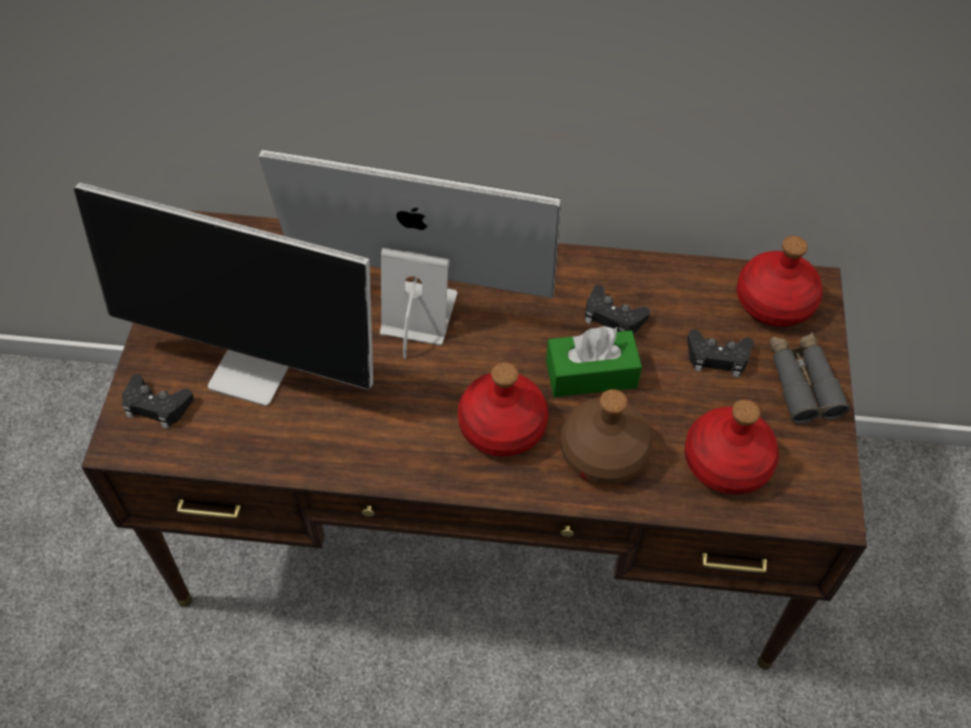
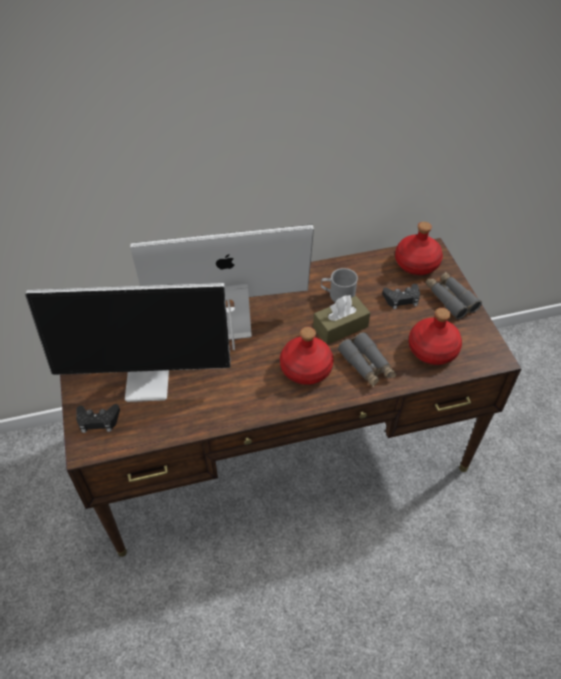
camera: 20 degrees left, 5 degrees down
green tissue box [546,326,642,397] -> brown tissue box [313,295,370,345]
brown bottle [560,389,653,484] -> grey binoculars [338,332,396,388]
black game controller [585,285,650,334] -> grey mug [321,268,358,303]

